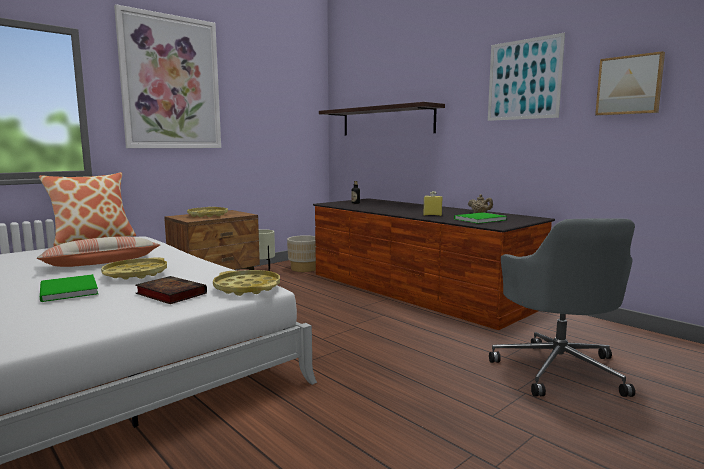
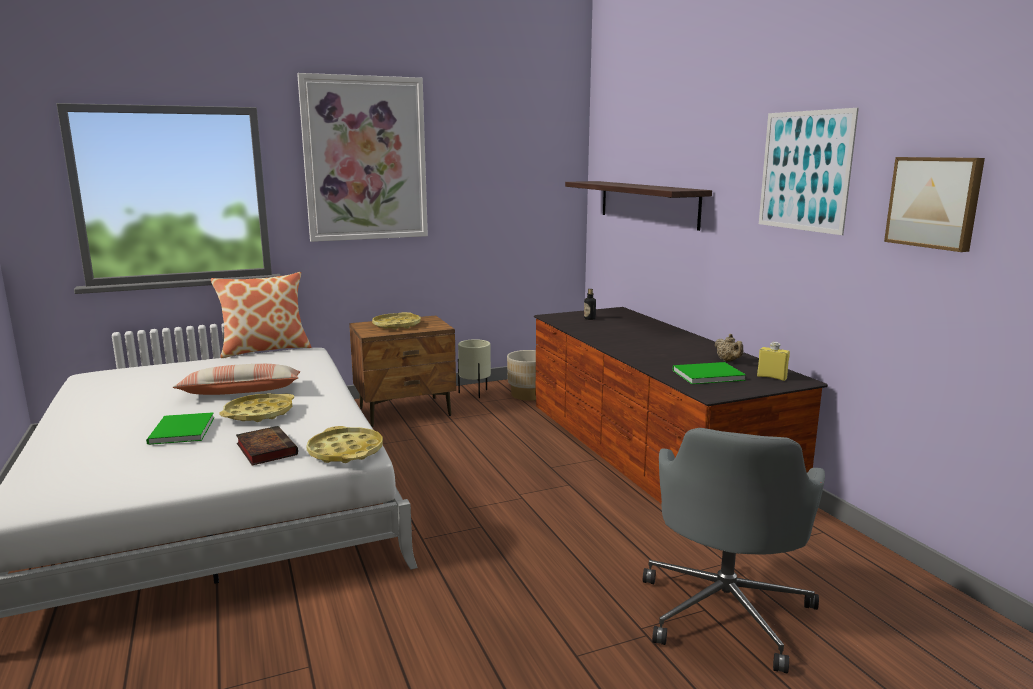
camera: 20 degrees right, 5 degrees up
yellow bottle [423,191,443,216] -> yellow bottle moved to [757,342,790,381]

